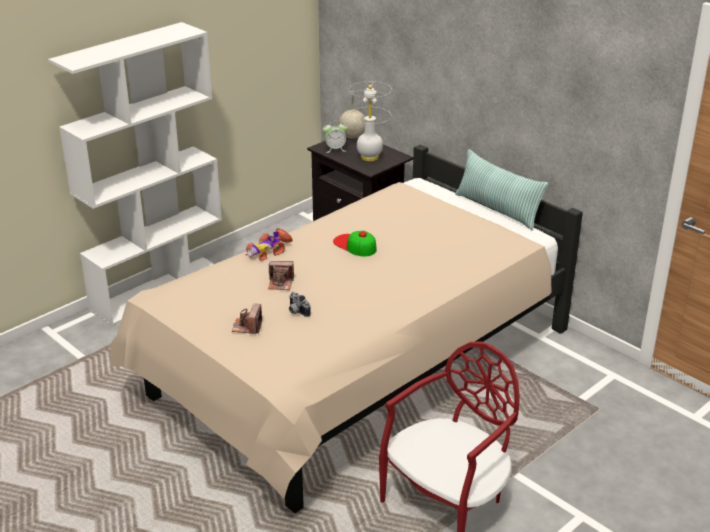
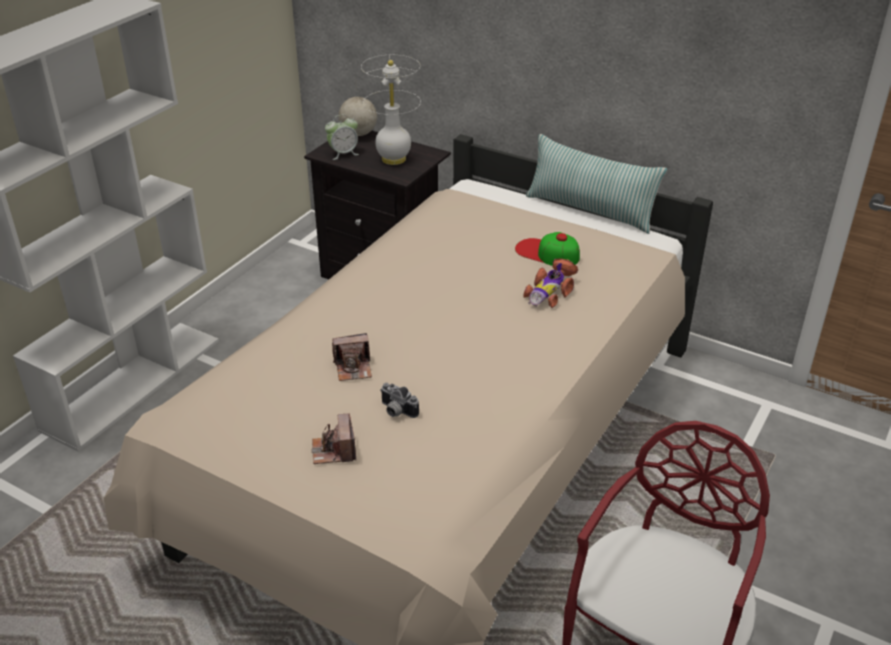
camera: 15 degrees left, 5 degrees up
toy car [246,228,293,261] -> toy car moved to [523,259,578,308]
cap [333,231,377,256] -> cap moved to [515,232,580,266]

